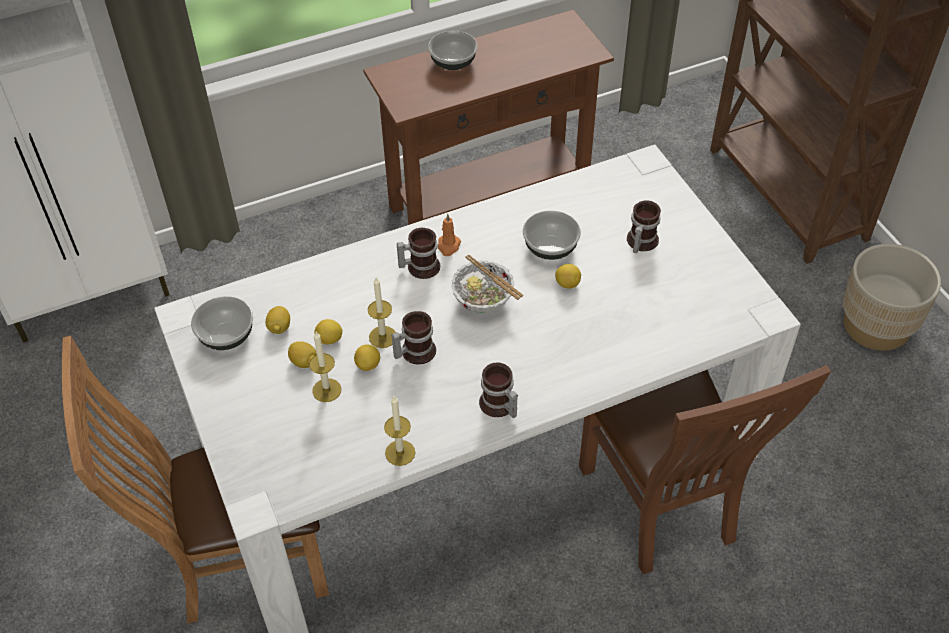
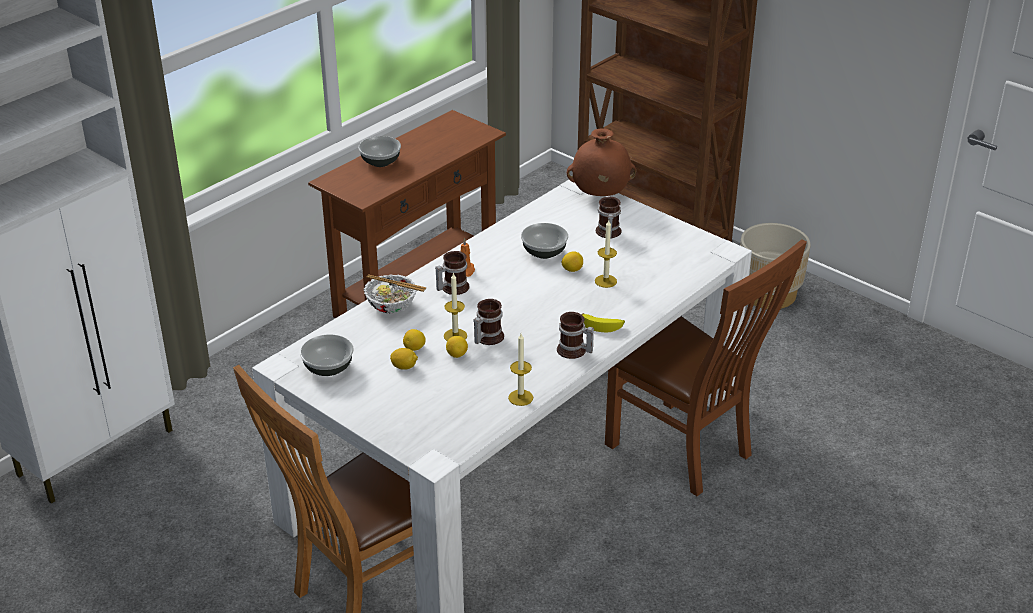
camera: 25 degrees left, 15 degrees down
lemon [266,306,290,334] -> none
candle [309,332,341,402] -> candle moved to [595,220,617,288]
bowl [451,254,523,313] -> bowl moved to [364,274,426,313]
none -> brown vase [567,128,636,196]
none -> banana [582,313,625,332]

